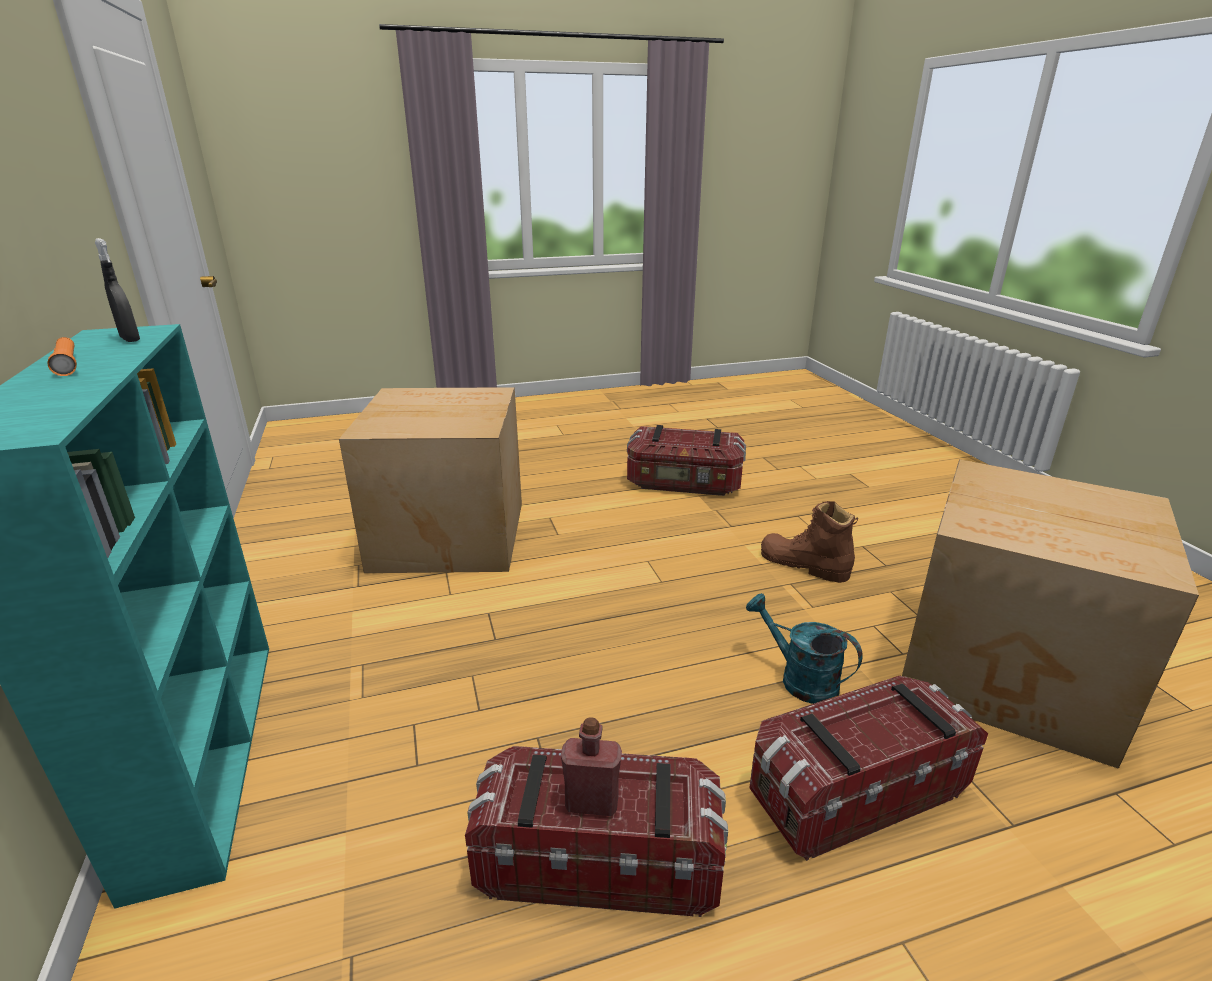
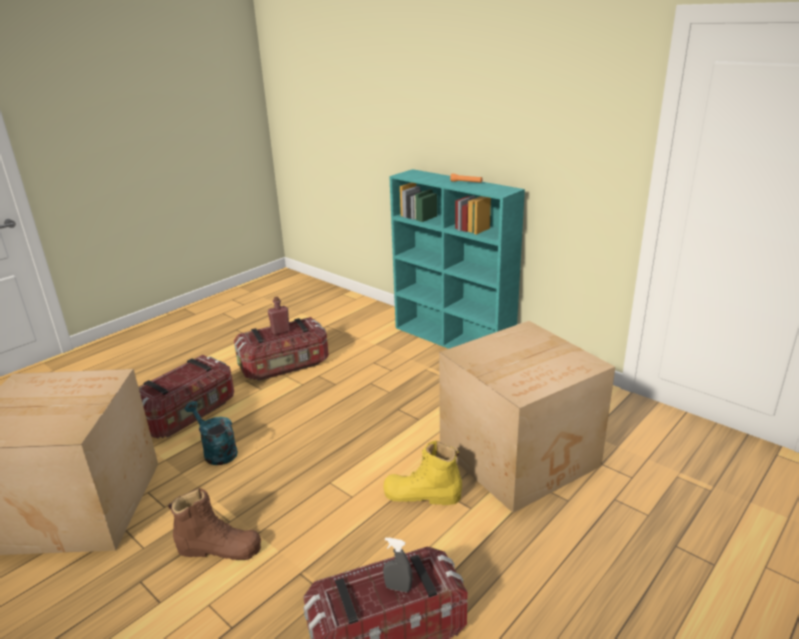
camera: 150 degrees right, 0 degrees up
grey spray bottle [95,238,140,342] -> grey spray bottle moved to [383,537,412,593]
turquoise watering can [746,593,863,704] -> turquoise watering can turned 150 degrees counterclockwise [185,401,238,465]
none -> yellow boot [383,440,462,505]

